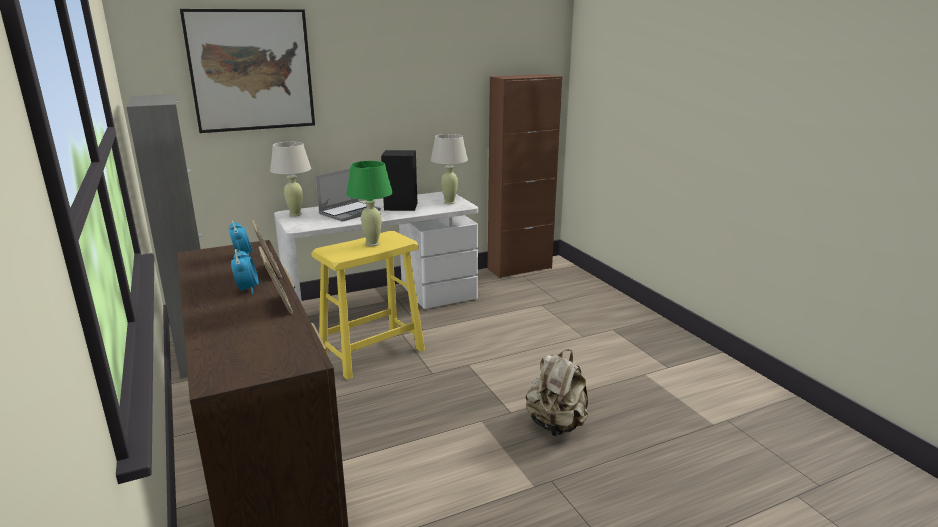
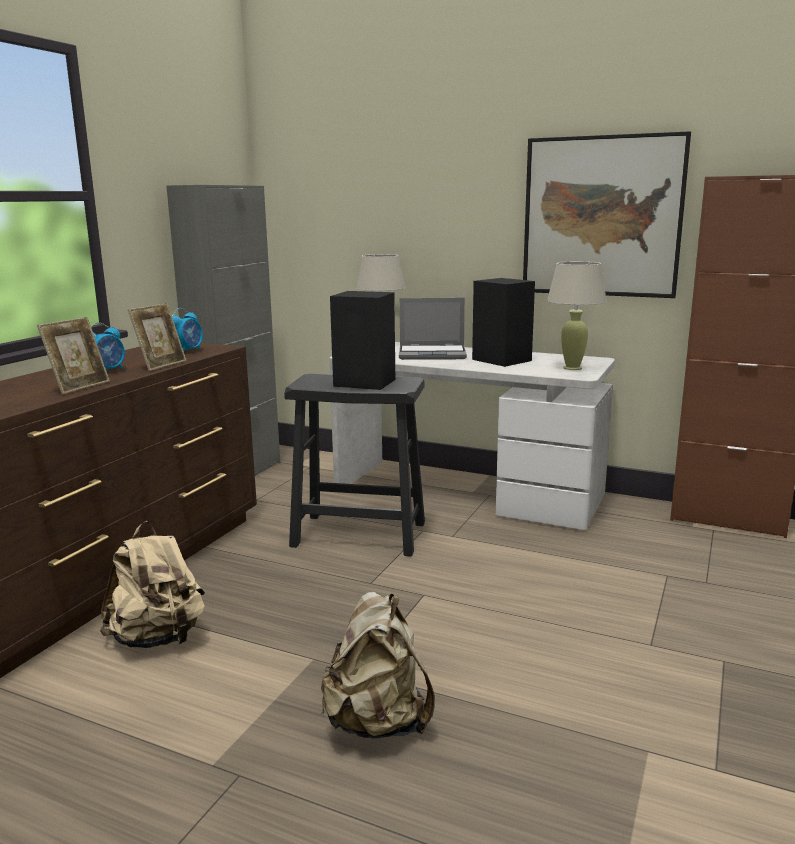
camera: 50 degrees right, 5 degrees down
picture [180,9,315,133] -> picture moved to [523,131,691,298]
yellow stool [311,231,425,380] -> black stool [284,374,425,557]
green table lamp [346,161,393,246] -> black speaker [330,291,395,390]
none -> beige backpack [100,521,205,648]

